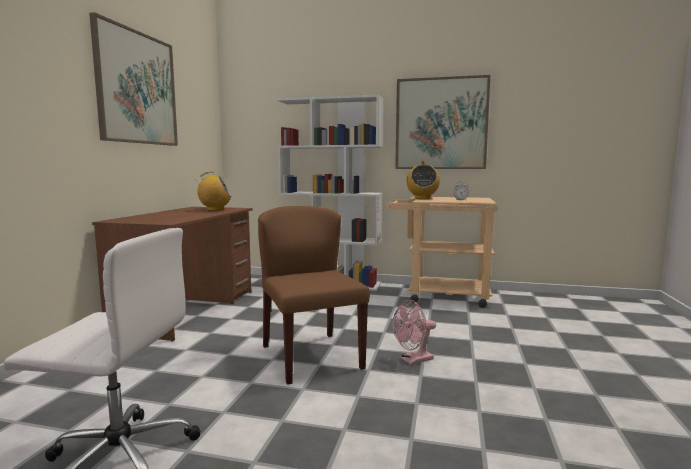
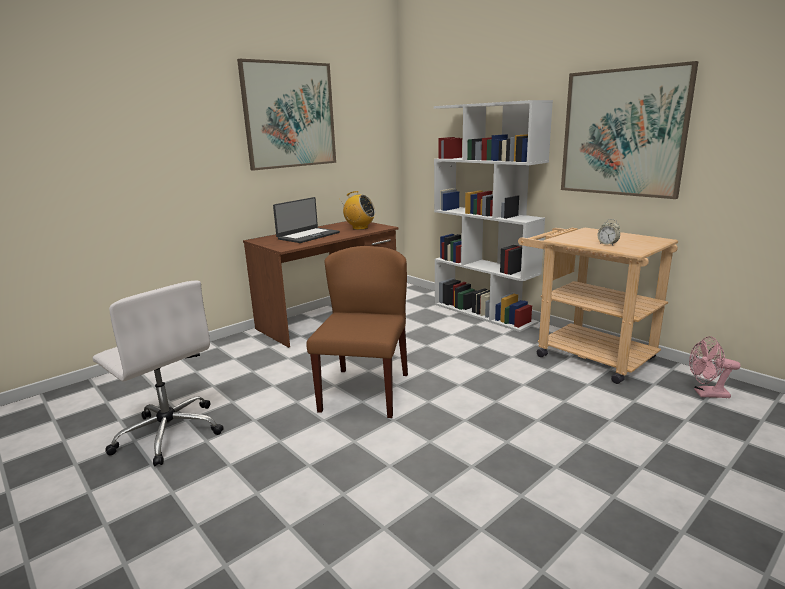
camera: 35 degrees right, 10 degrees up
pink fan [392,300,436,365] -> pink fan moved to [689,336,741,398]
radio [407,161,440,199] -> none
none -> laptop [273,197,340,243]

